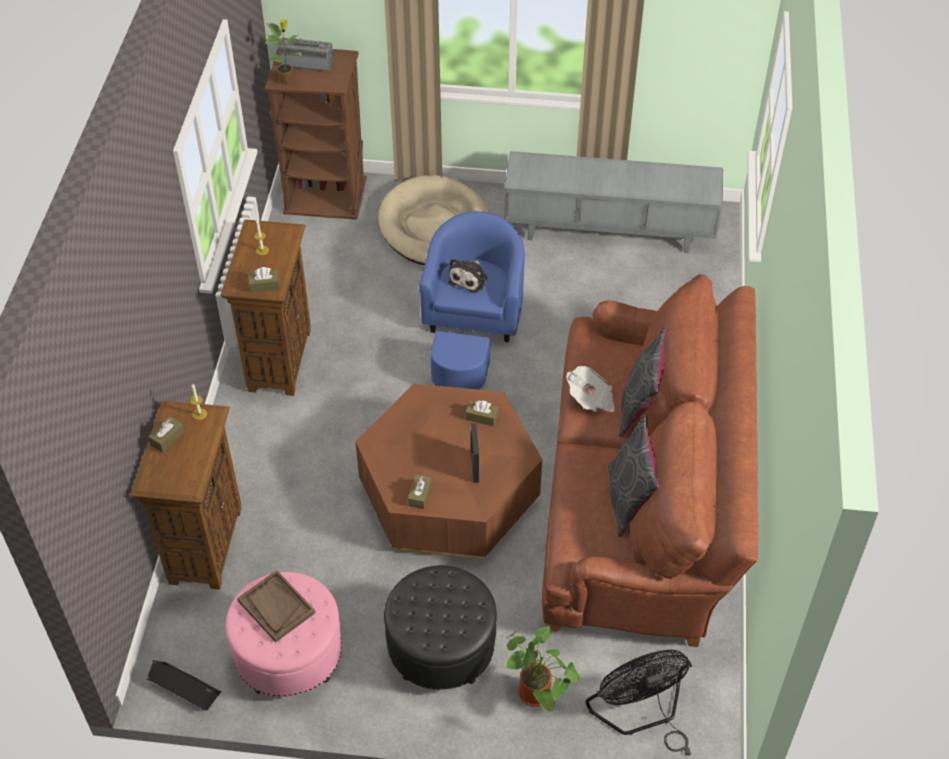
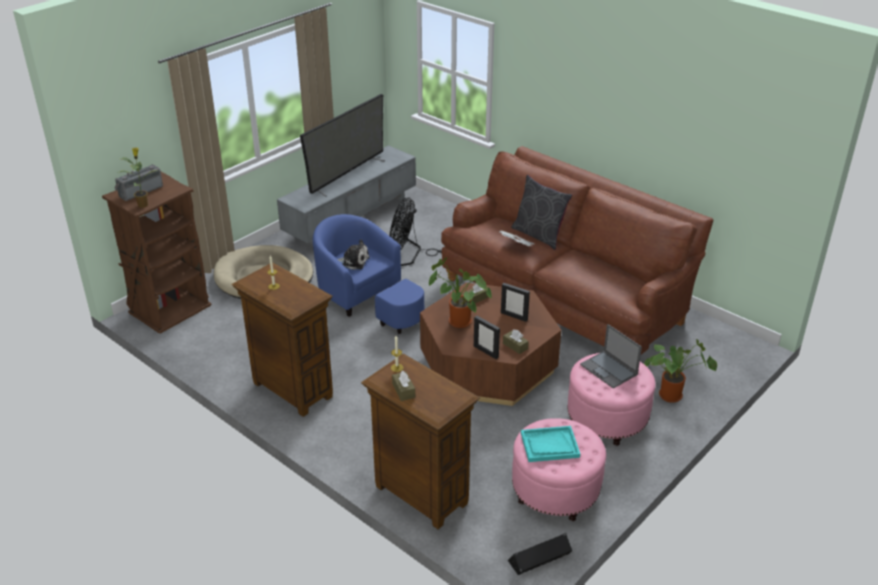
camera: 55 degrees left, 15 degrees down
brown tray [237,570,315,642] -> turquoise tray [521,426,580,462]
brown tissue box [248,267,280,293] -> none
black ottoman [384,565,497,690] -> pink ottoman [567,353,655,446]
plush toy [448,258,487,293] -> plush toy turned 45 degrees counterclockwise [338,239,370,270]
black fan [586,650,692,756] -> black fan moved to [389,198,442,266]
grey pillow [608,415,659,537] -> none
none -> television [300,94,385,197]
none -> potted plant [429,258,492,328]
none -> picture frame [474,316,500,359]
none -> laptop [580,324,642,389]

